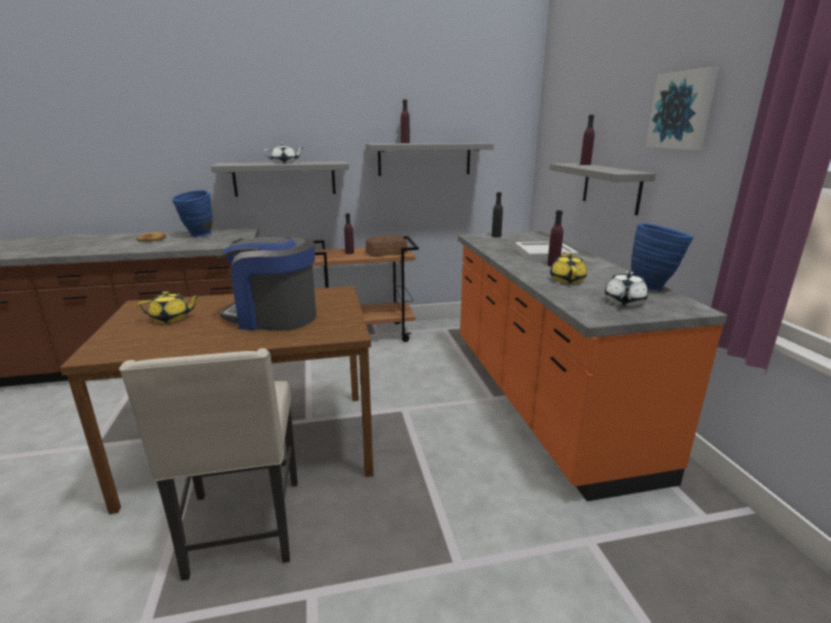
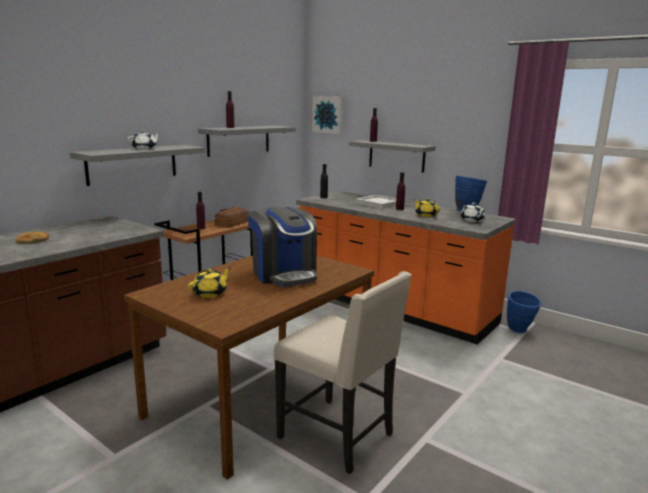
camera: 40 degrees left, 5 degrees down
blue vase [172,190,212,237] -> blue vase moved to [507,291,541,333]
coffee machine [217,237,316,331] -> coffee machine turned 90 degrees counterclockwise [247,207,317,287]
picture [646,67,719,150] -> picture moved to [312,96,344,134]

